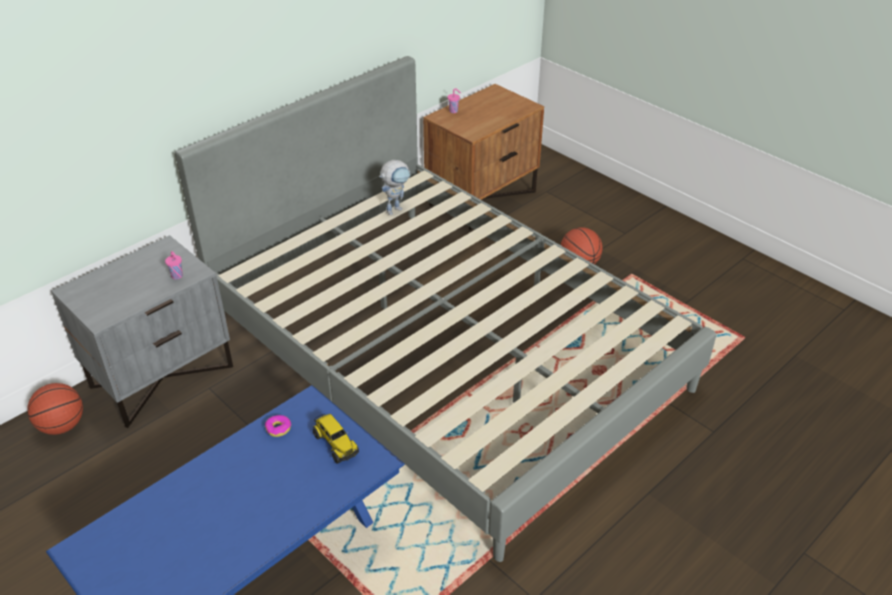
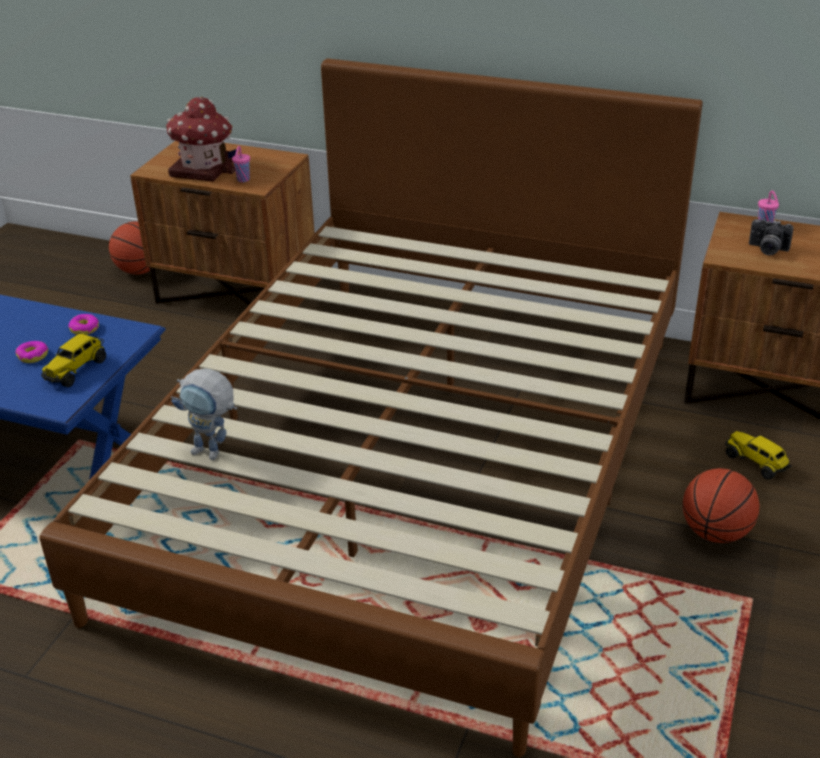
camera: 65 degrees right, 5 degrees down
grey nightstand [51,235,233,428] -> brown nightstand [130,141,315,305]
grey bed [175,56,716,562] -> brown bed [40,58,703,757]
toy robot [379,160,410,215] -> toy robot moved to [171,369,237,460]
none -> donut [16,341,49,363]
none -> toy house [166,97,237,182]
none -> toy truck [725,431,792,480]
none -> camera [749,219,793,256]

